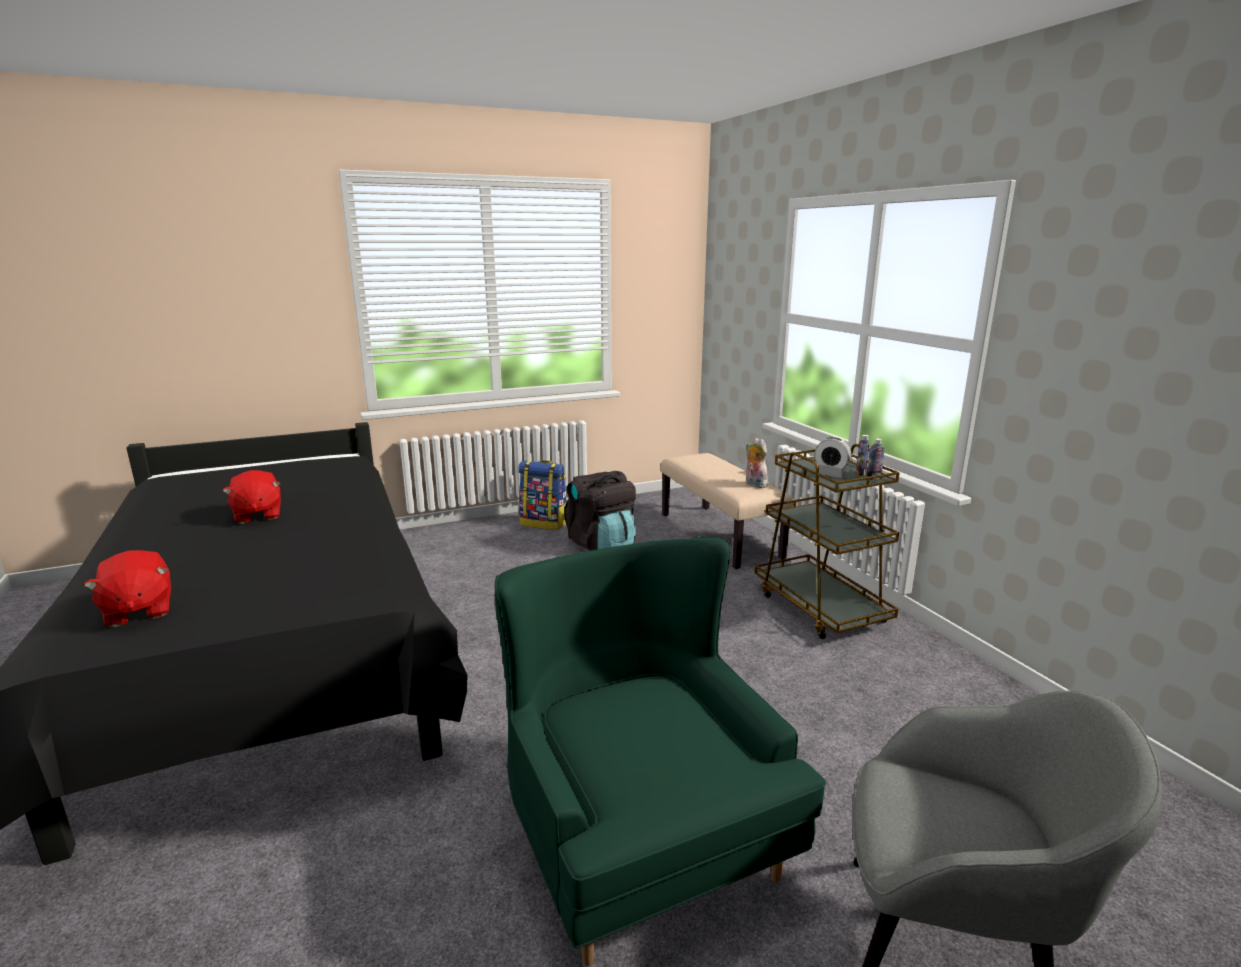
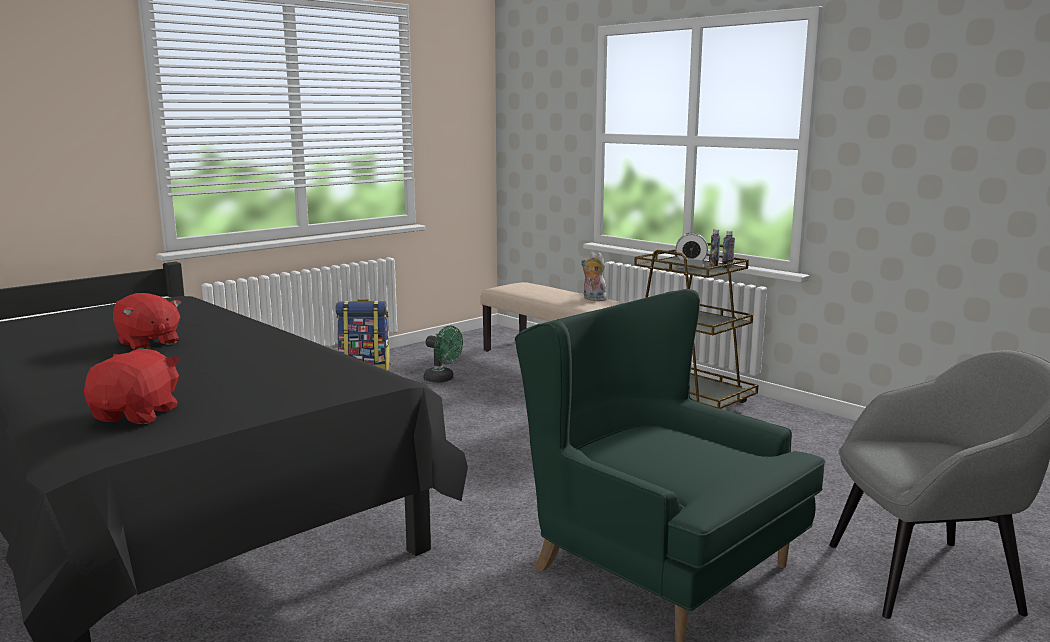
camera: 20 degrees left, 5 degrees down
red plush toy [83,550,171,627] -> red plush toy turned 120 degrees counterclockwise [84,349,180,424]
black backpack [565,471,636,551] -> green fan [424,326,463,383]

